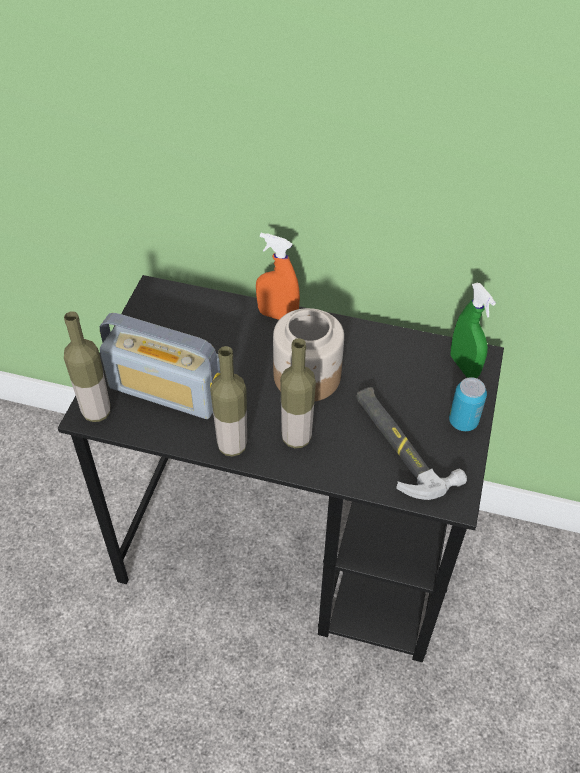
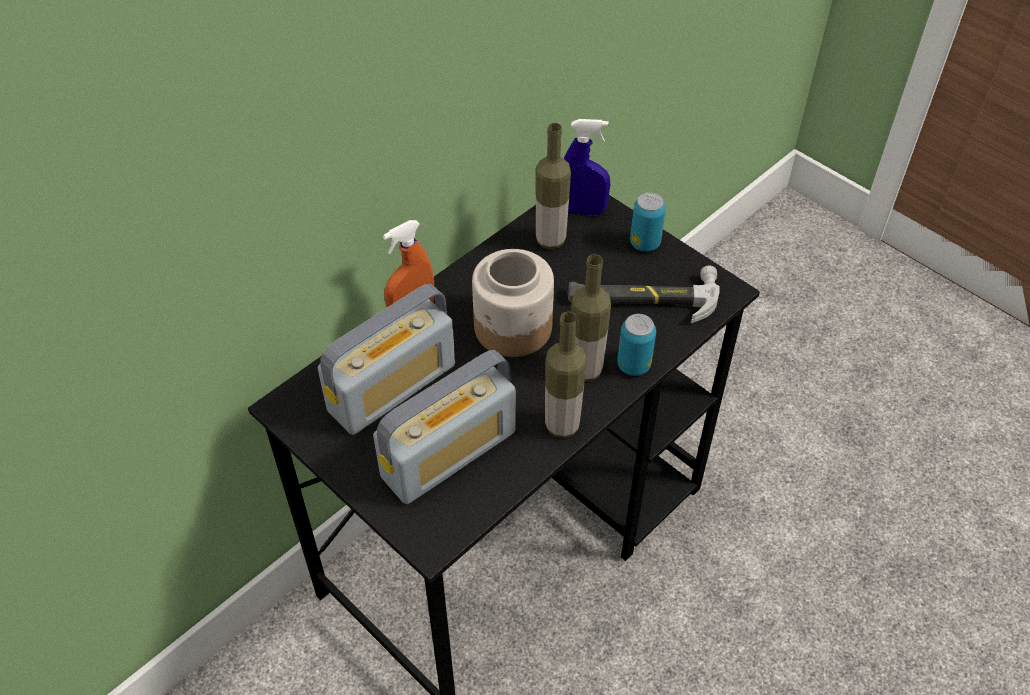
camera: 60 degrees left, 0 degrees up
bottle [64,311,110,422] -> bottle moved to [535,123,571,249]
green spray bottle [451,283,496,378] -> blue spray bottle [564,119,610,215]
none -> radio [318,284,455,435]
none -> can [617,314,656,376]

